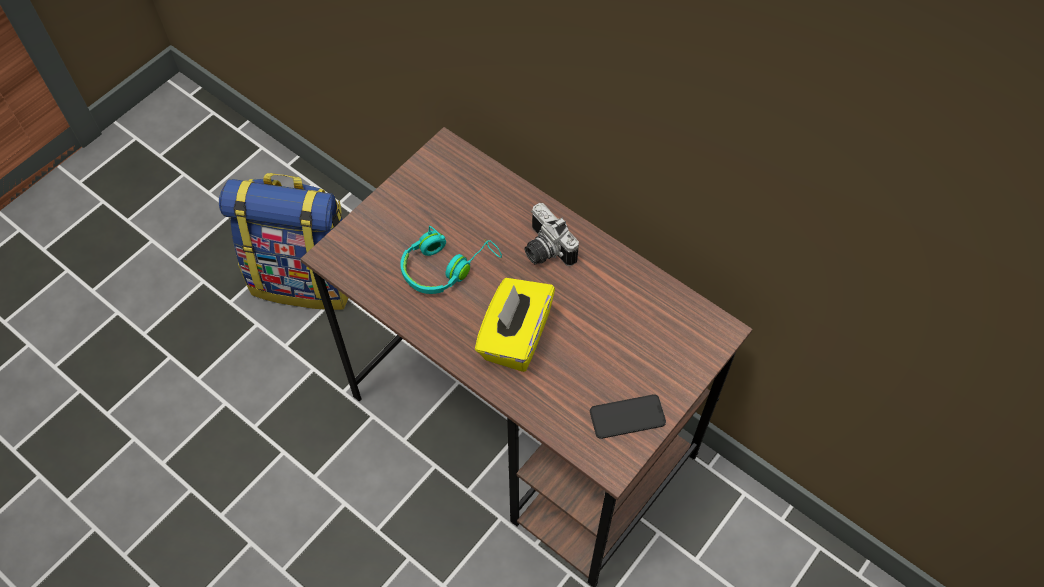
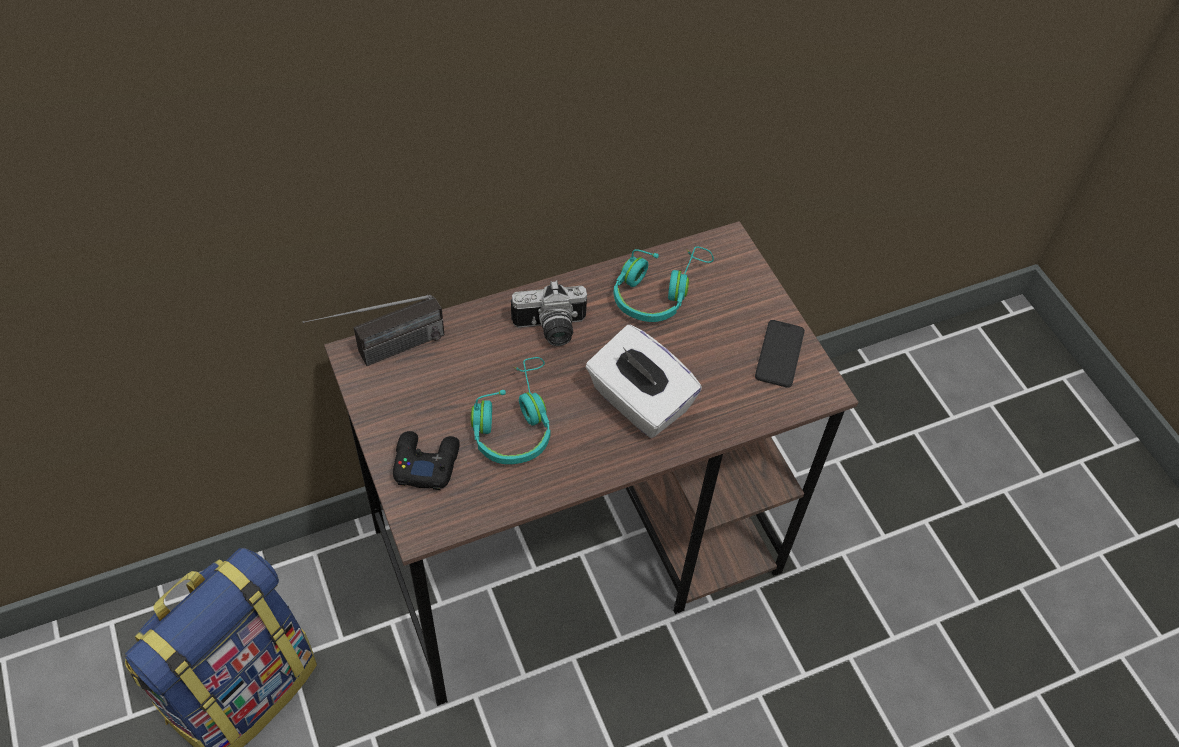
camera: 65 degrees left, 5 degrees down
yellow tissue box [475,278,555,372] -> white tissue box [586,325,702,438]
none -> radio [302,295,445,366]
none -> black game controller [393,431,460,490]
none -> turquoise headphones [614,247,714,322]

